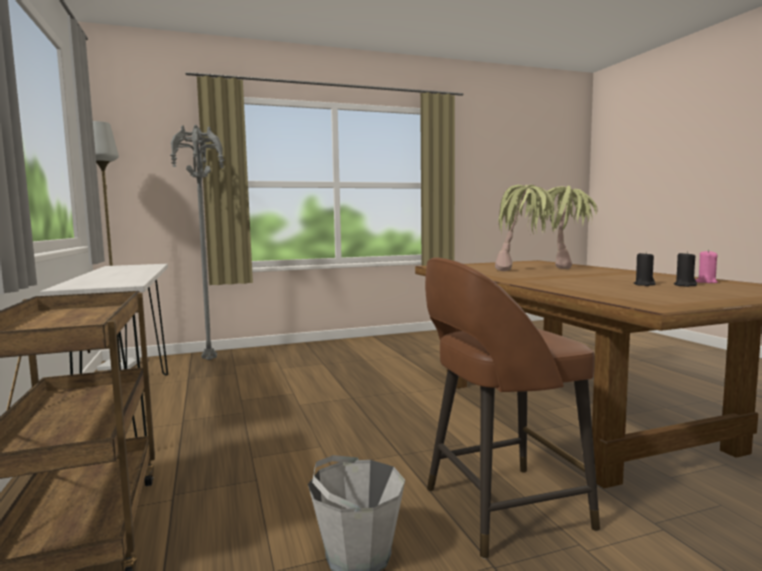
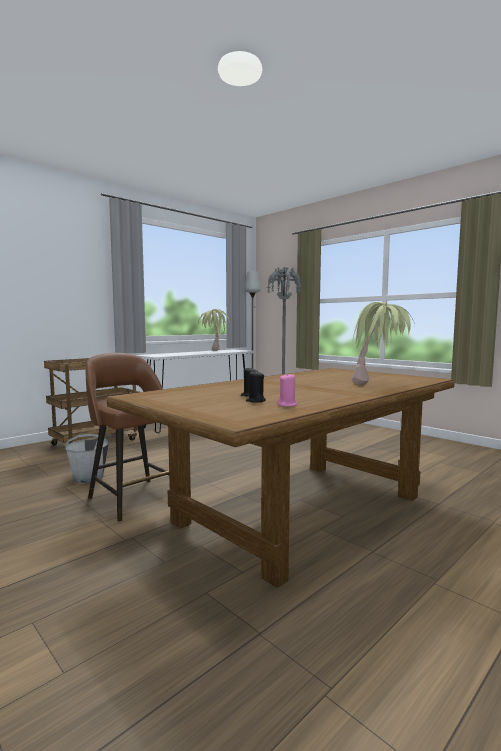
camera: 65 degrees right, 0 degrees up
potted plant [495,185,554,271] -> potted plant moved to [198,309,230,351]

